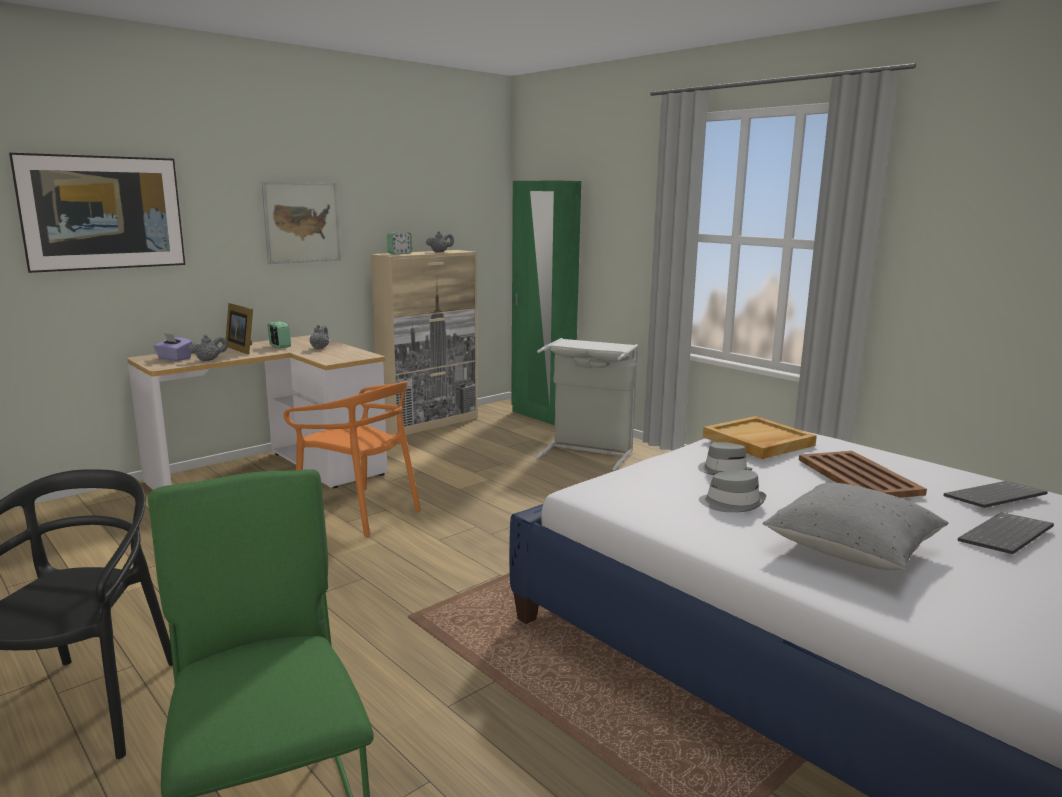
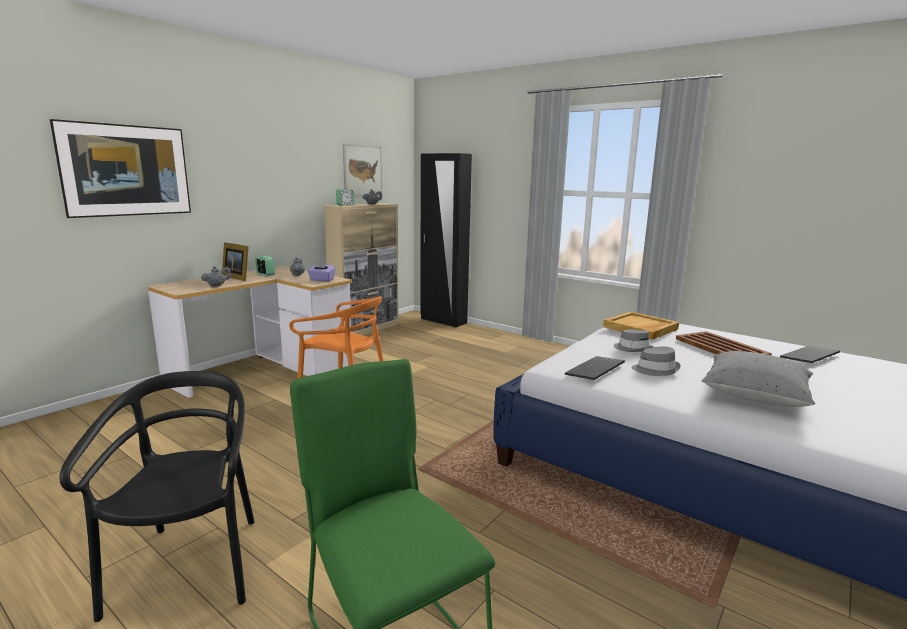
camera: 10 degrees left, 0 degrees up
purple tissue box [153,333,193,361] -> purple tissue box moved to [307,261,336,282]
picture [261,181,341,264] -> picture moved to [343,143,383,197]
green wardrobe [511,181,581,426] -> black wardrobe [420,153,472,327]
grey laundry basket [535,338,638,471] -> none
keyboard [958,512,1054,554] -> keyboard moved to [565,356,625,380]

